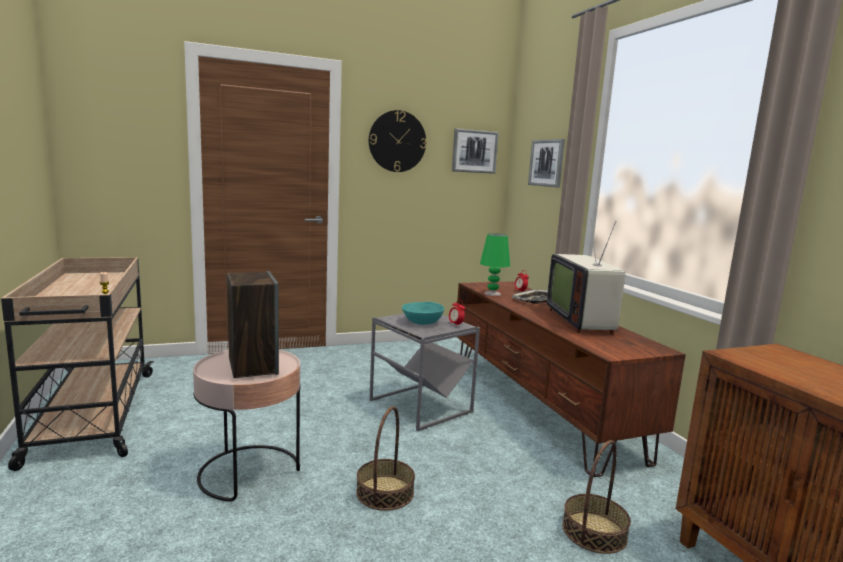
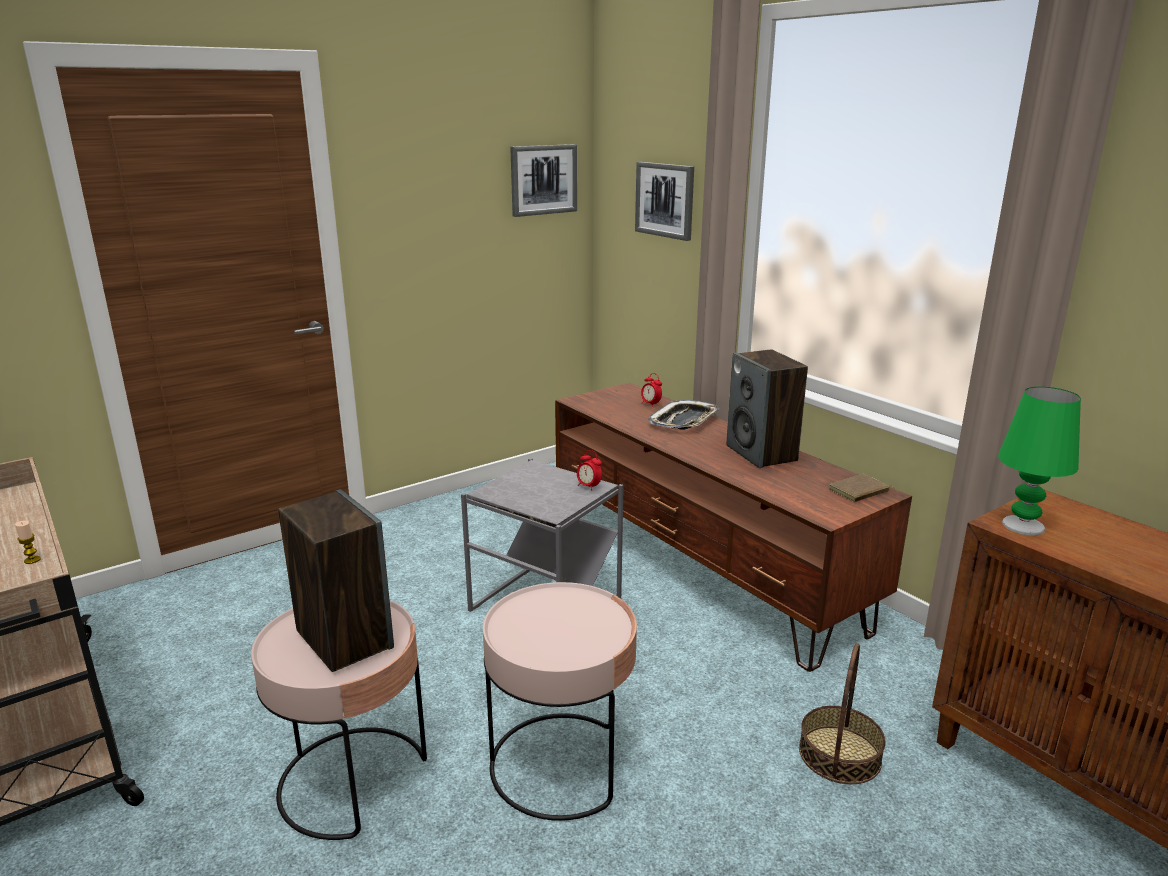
camera: 15 degrees left, 10 degrees up
basket [356,406,415,511] -> pink side table [483,582,637,821]
wall clock [369,110,426,172] -> none
turquoise bowl [402,302,444,325] -> none
green table lamp [480,233,510,296] -> green table lamp moved to [998,387,1081,535]
television [547,221,625,334] -> speaker [726,349,808,468]
none -> brown book [829,474,899,502]

